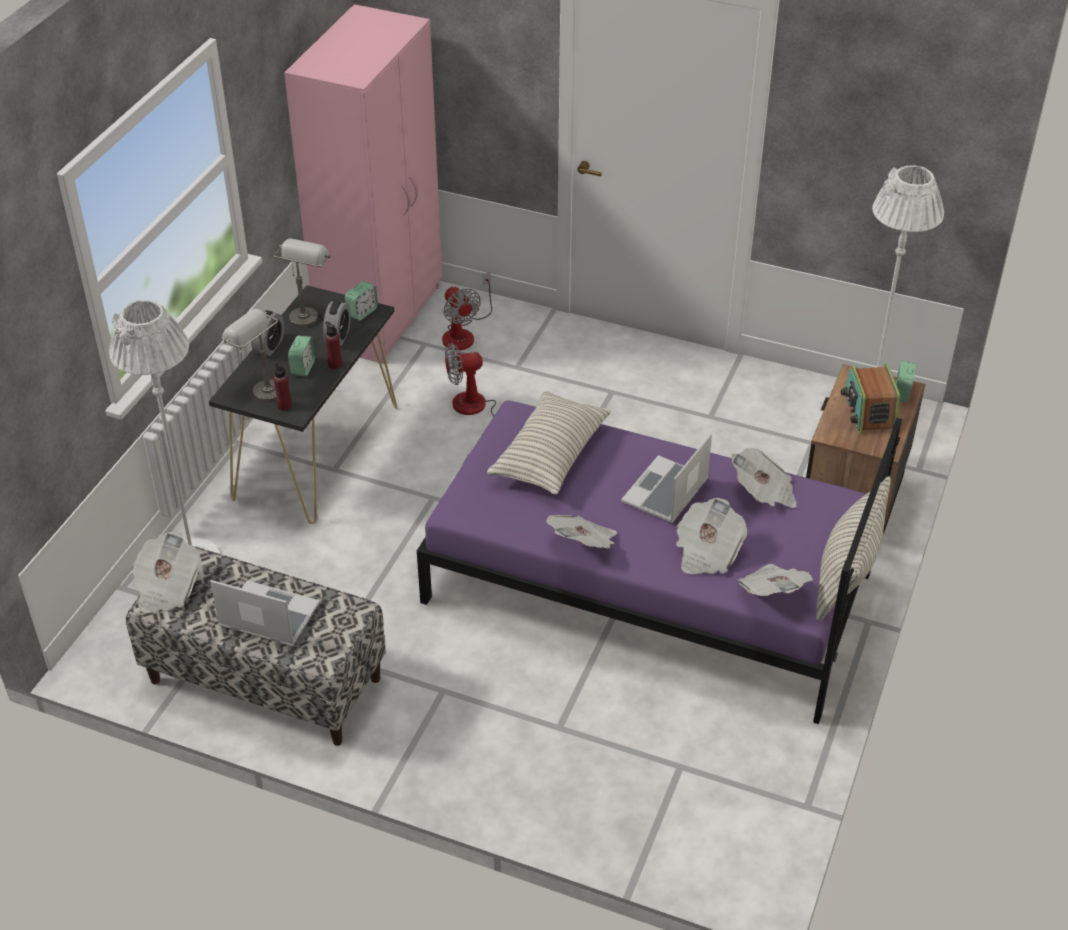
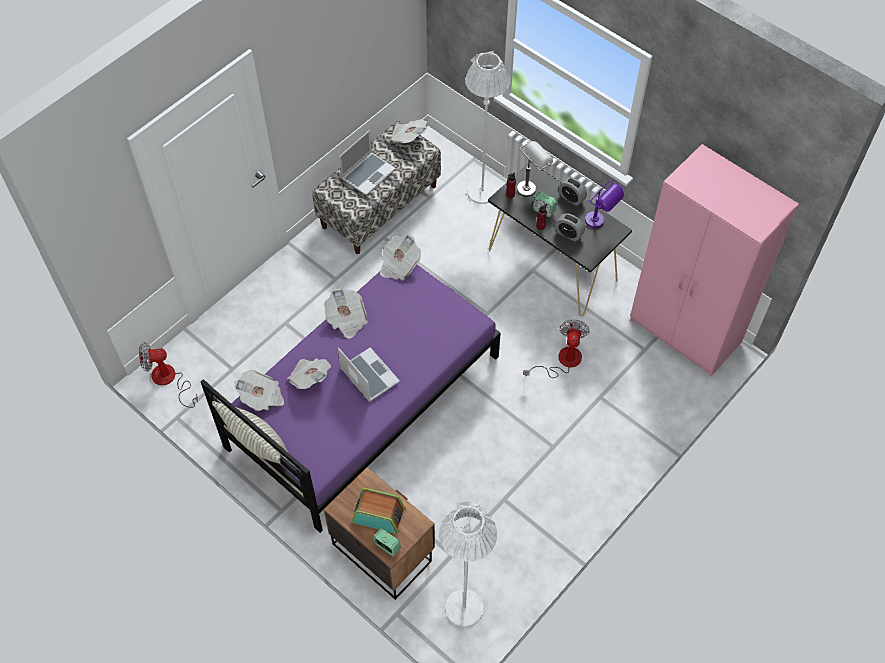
camera: 110 degrees right, 15 degrees up
grey table lamp [274,238,330,328] -> purple table lamp [585,180,624,228]
alarm clock [345,281,378,321] -> none
fan [442,273,492,350] -> fan moved to [139,342,198,408]
pillow [487,391,611,495] -> none
newspaper [732,448,797,508] -> newspaper moved to [380,235,421,280]

